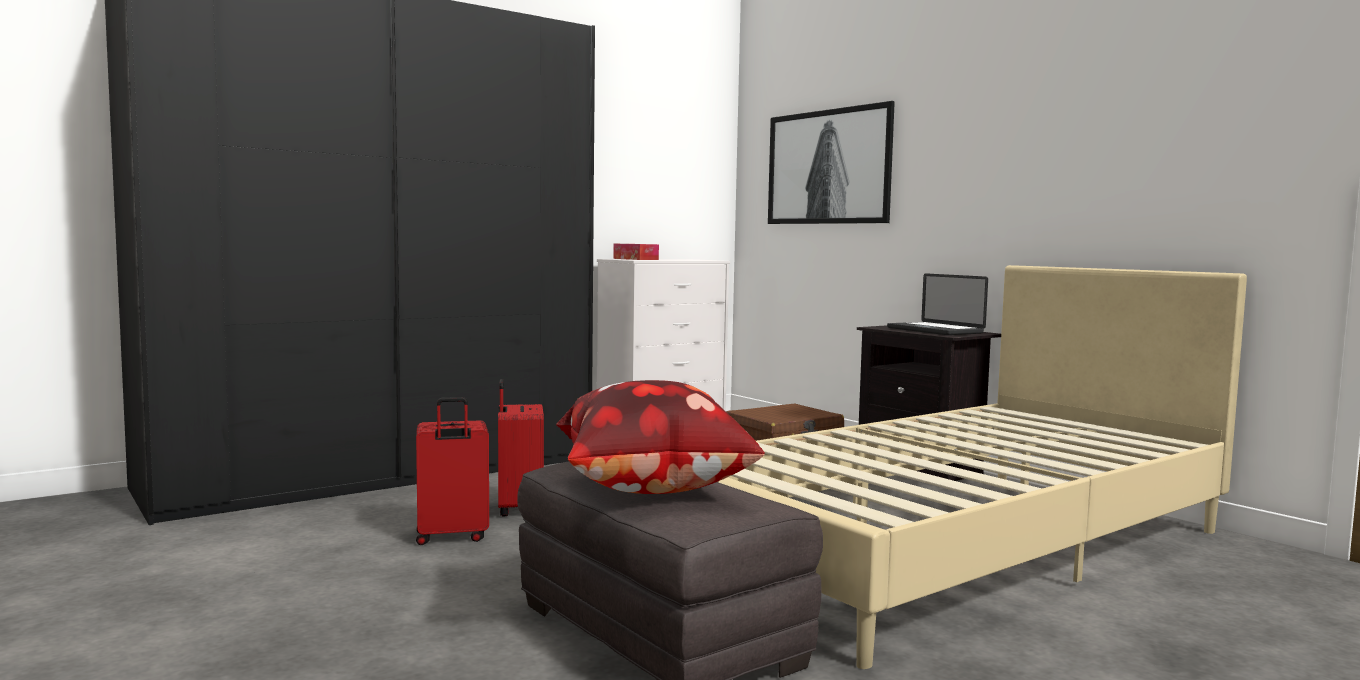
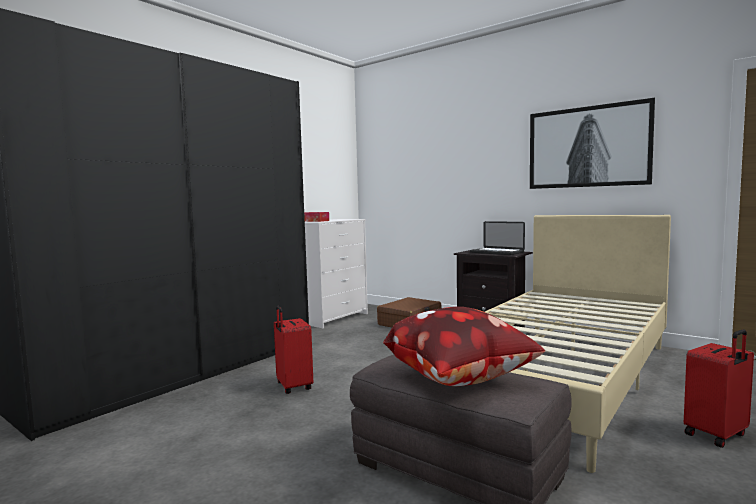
camera: 15 degrees left, 0 degrees up
red suitcase [416,397,489,545] -> red suitcase moved to [684,329,754,448]
picture [768,101,895,224] -> picture moved to [530,98,655,189]

